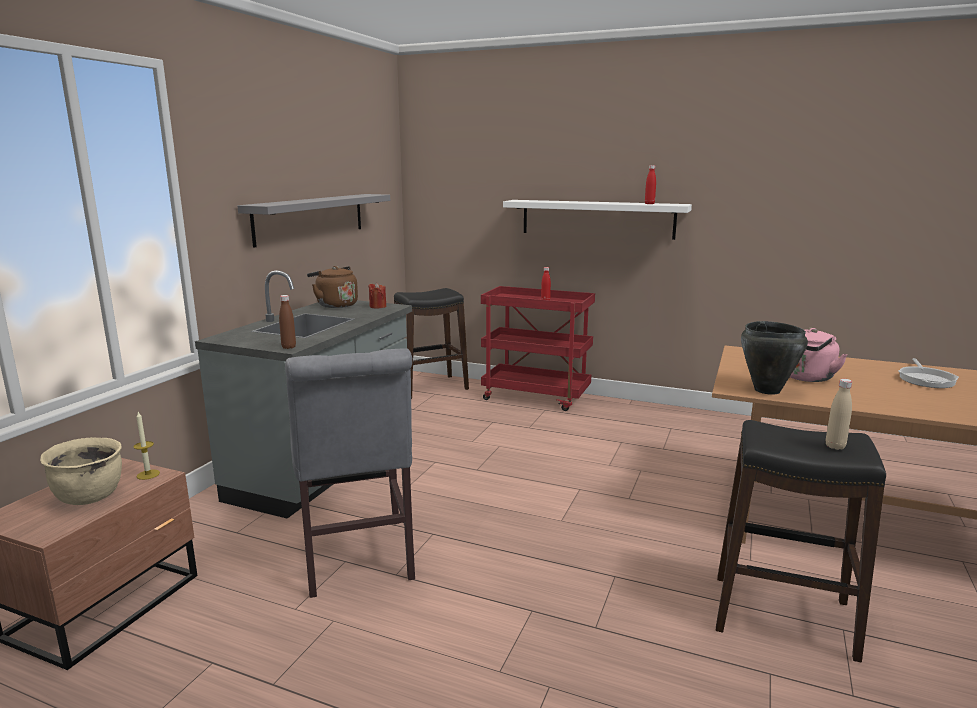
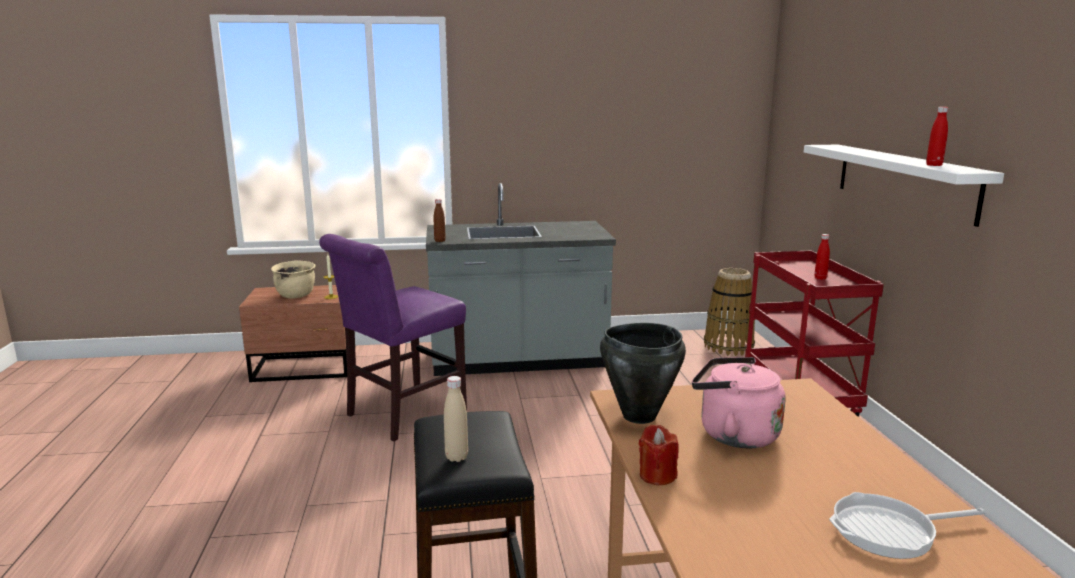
camera: 60 degrees right, 0 degrees up
grey shelf [238,194,390,247] -> none
grey chair [285,349,415,598] -> purple chair [319,234,467,442]
brown kettle [307,266,358,308] -> none
red candle [368,282,386,309] -> red candle moved to [639,425,679,485]
black stool [394,288,469,399] -> basket [704,268,755,356]

